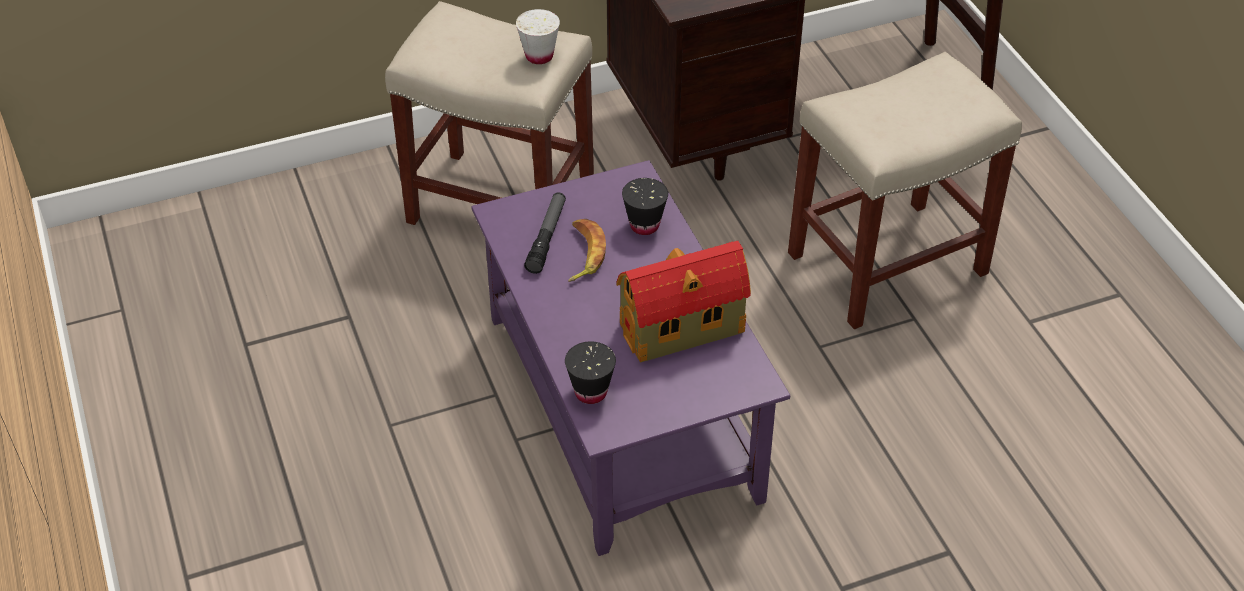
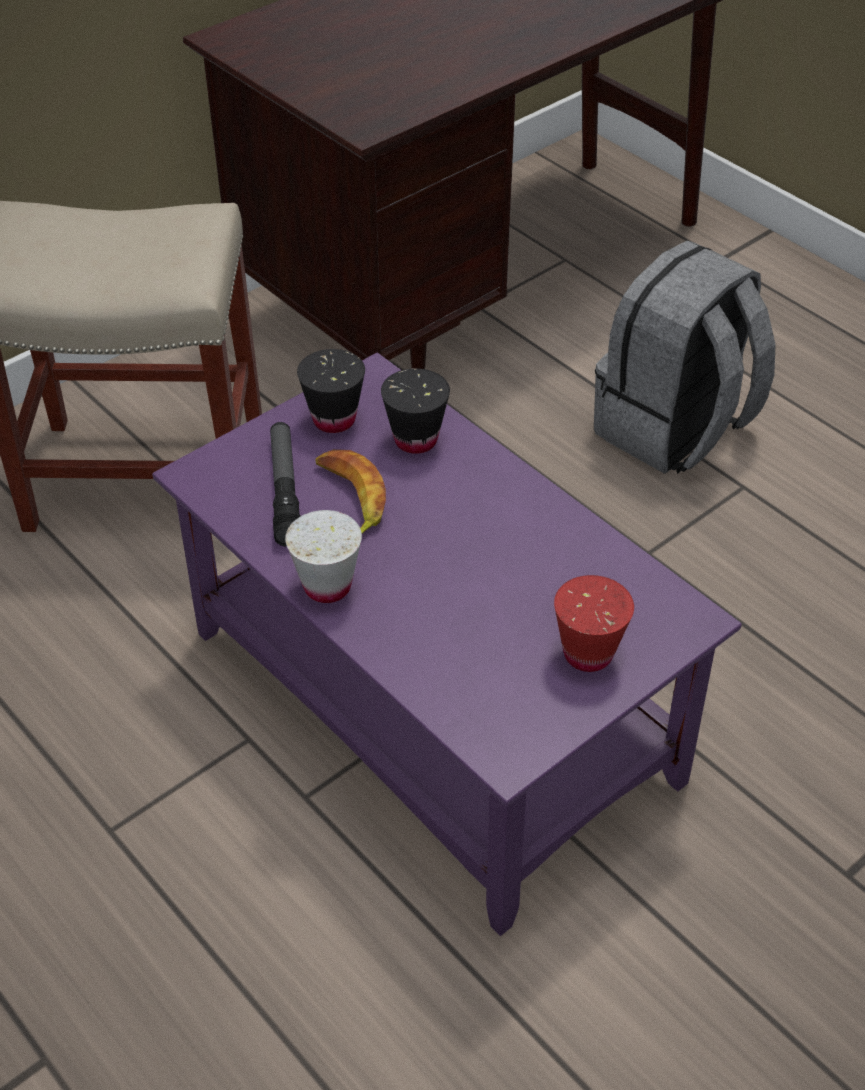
camera: 20 degrees left, 0 degrees up
white cup [516,9,560,64] -> white cup moved to [285,510,362,603]
black cup [565,341,616,404] -> black cup moved to [297,349,365,433]
toy house [616,241,751,362] -> none
beige stool [788,52,1022,329] -> grey backpack [594,241,776,474]
none -> red cup [554,575,634,672]

